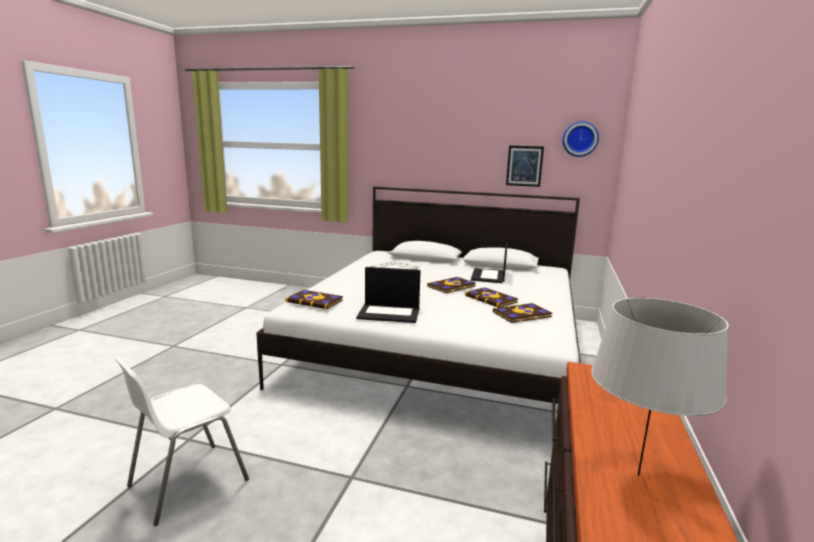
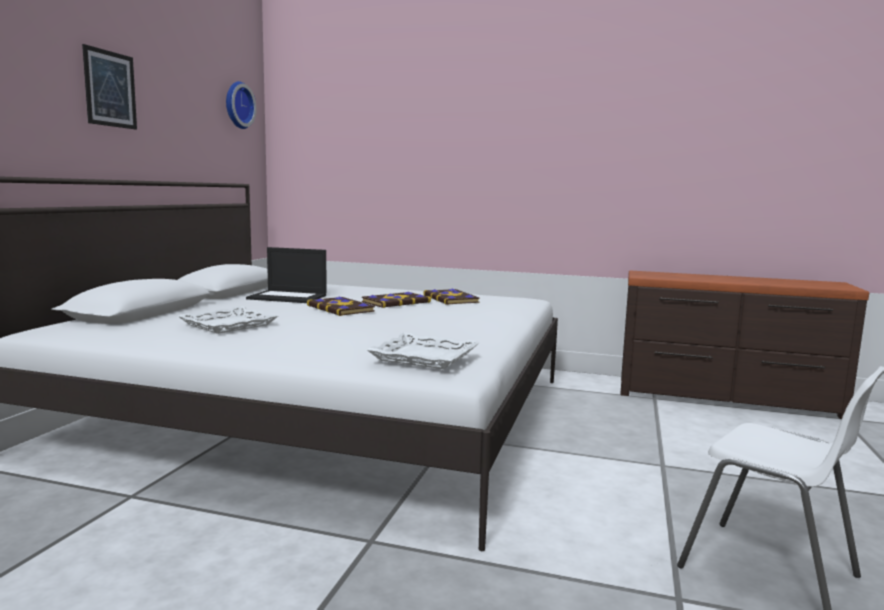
camera: 90 degrees left, 5 degrees down
book [286,290,343,309] -> white tray [367,333,479,369]
laptop [356,267,421,323] -> none
picture [506,146,544,187] -> picture moved to [82,44,137,130]
grey table lamp [591,298,729,476] -> none

